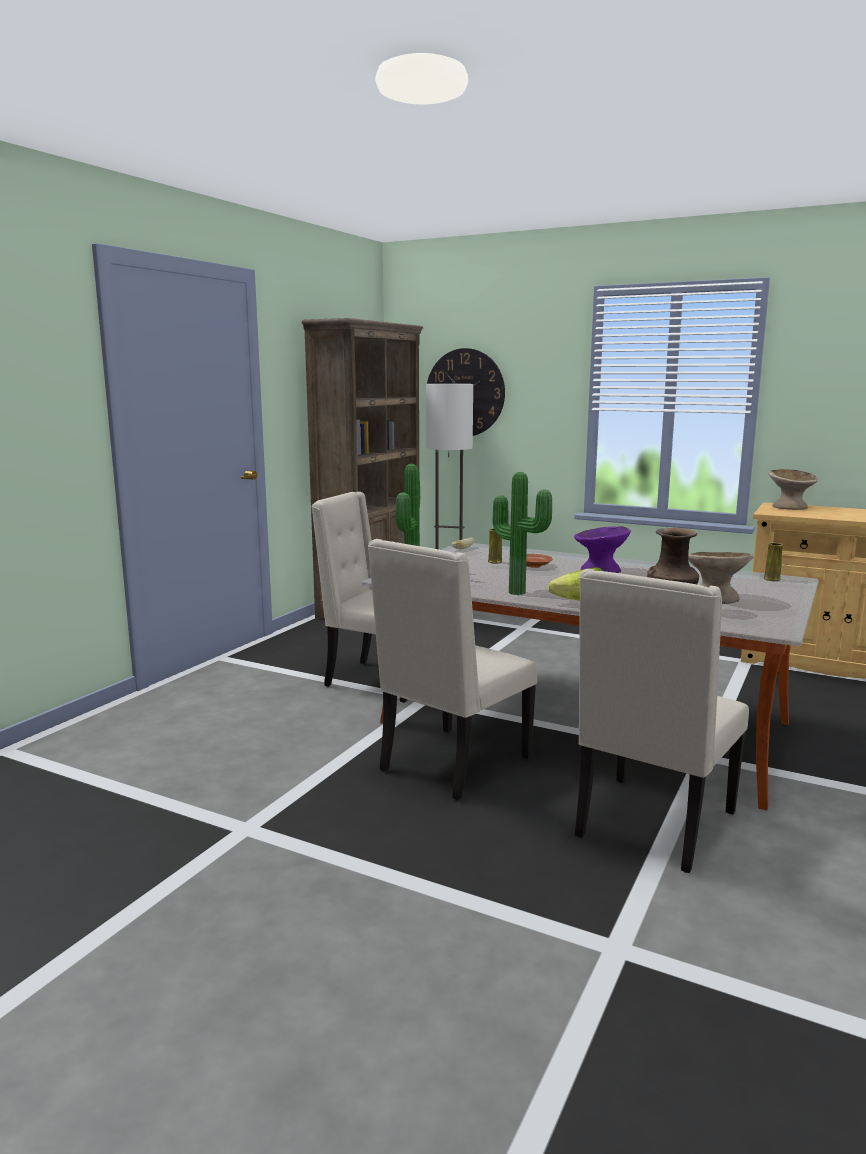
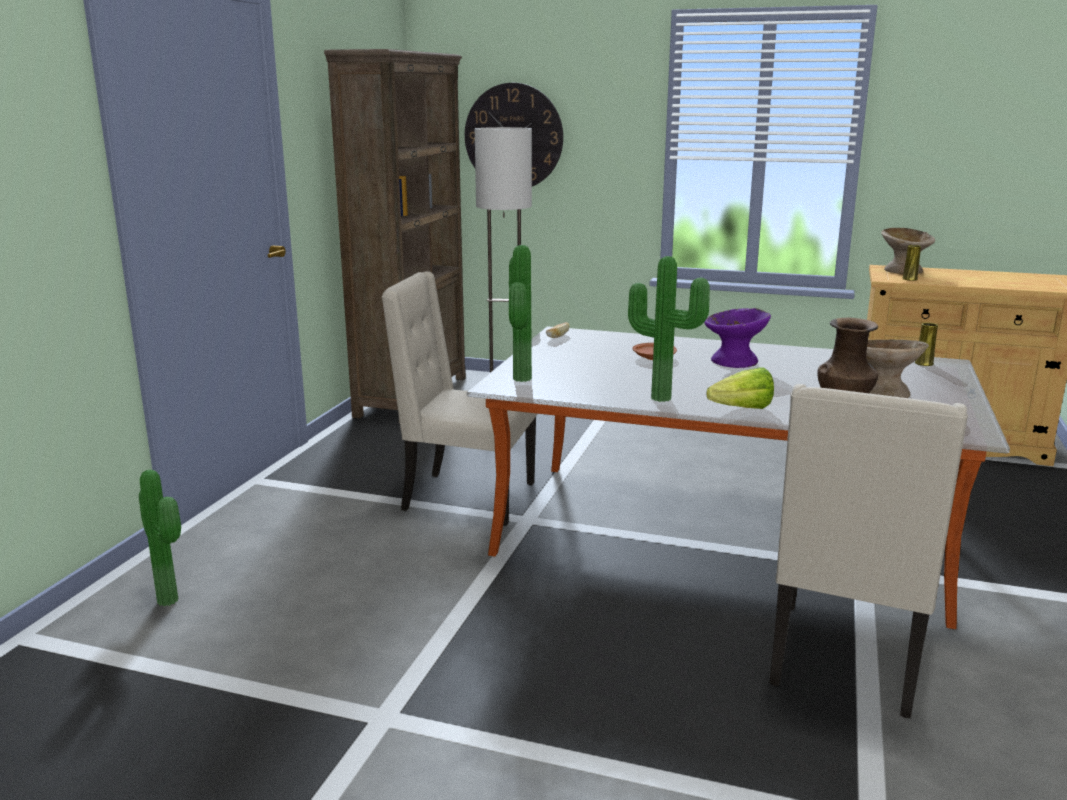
camera: 10 degrees left, 5 degrees up
beige chair [368,539,537,800] -> none
yellow vase [488,528,502,564] -> yellow vase moved to [902,245,921,281]
none -> potted plant [139,470,181,606]

